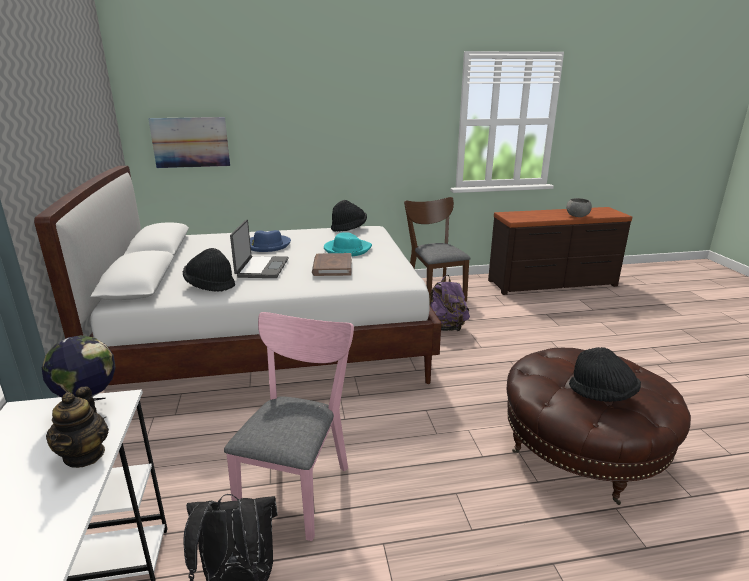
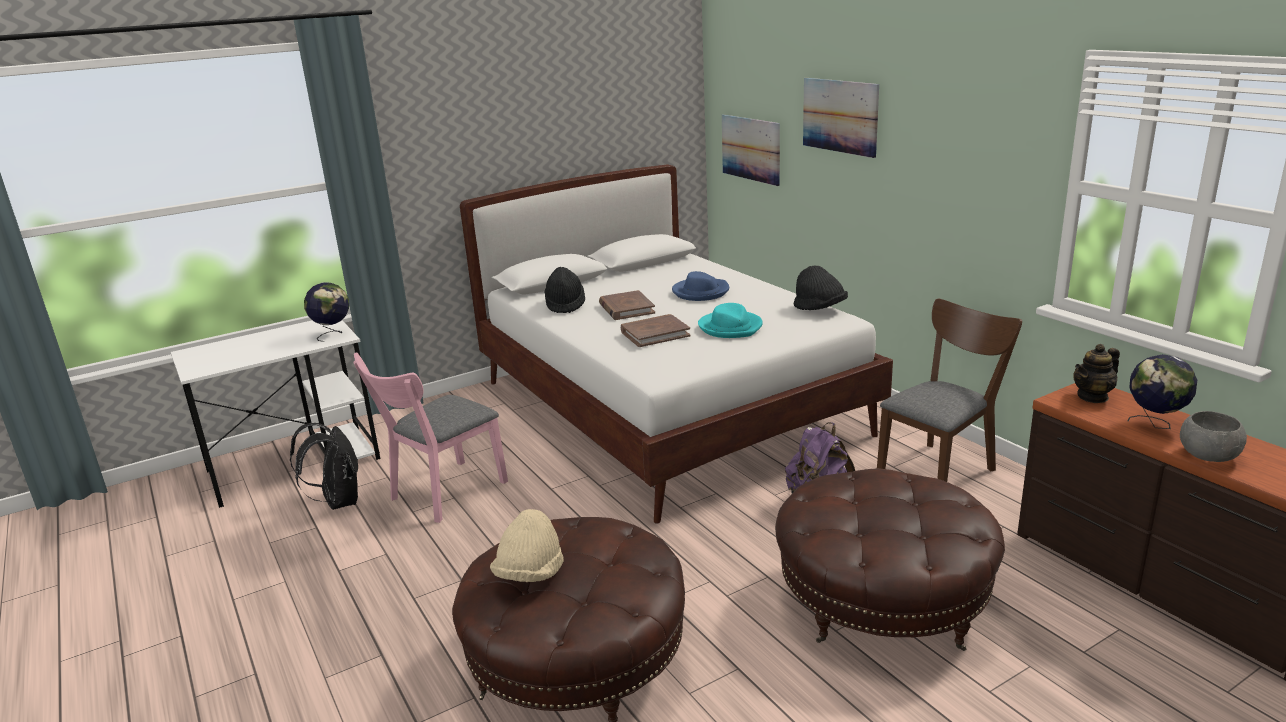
camera: 70 degrees right, 0 degrees up
teapot [46,387,109,468] -> teapot moved to [1073,344,1120,403]
pink chair [224,312,354,541] -> pink chair turned 135 degrees clockwise [353,352,508,523]
laptop [230,220,289,278] -> brown book [599,290,655,320]
black hat [569,347,641,402] -> beige hat [490,509,564,582]
none -> brown ottoman [775,468,1005,651]
none -> picture [803,78,879,158]
none -> globe [1127,354,1197,429]

